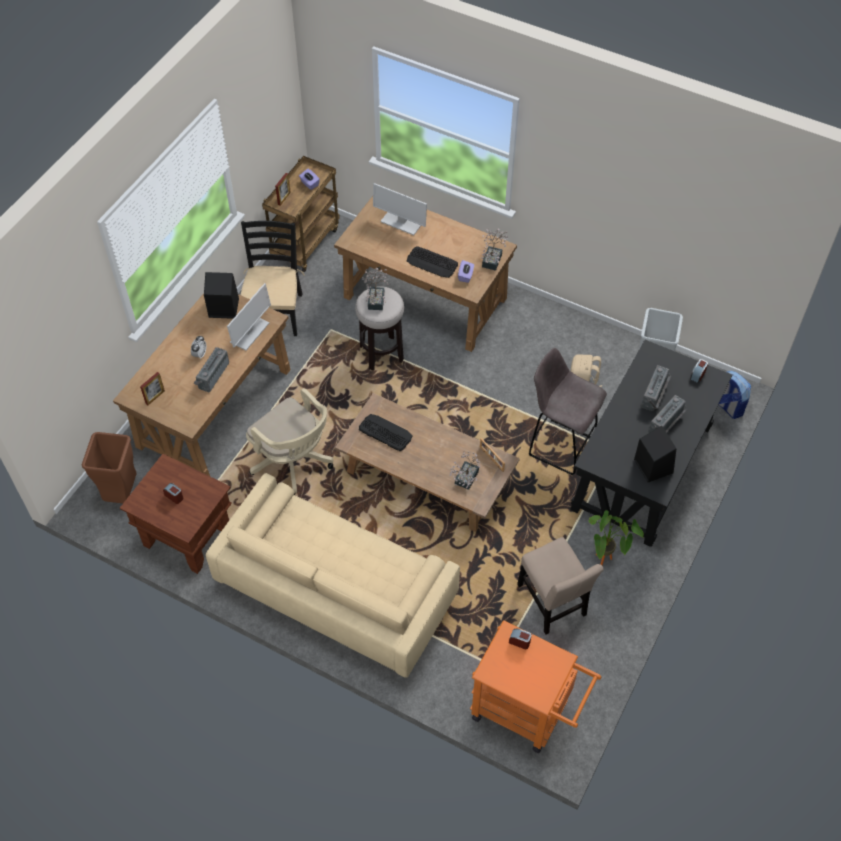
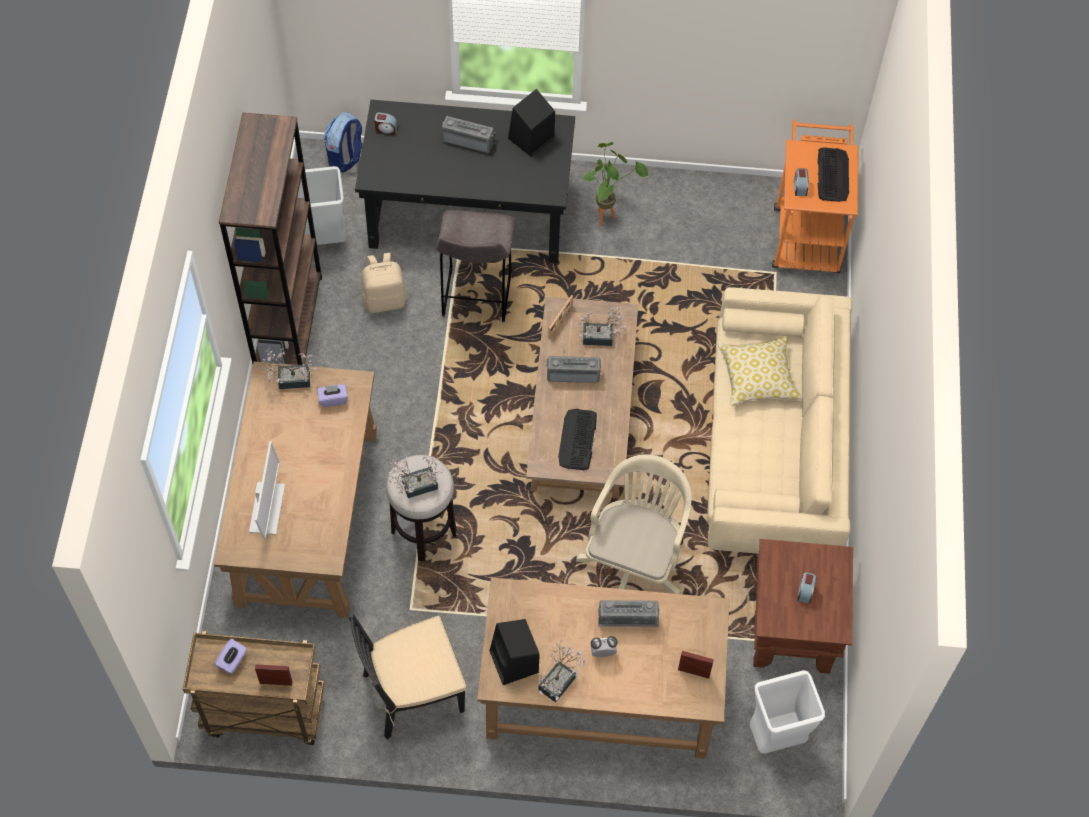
camera: 115 degrees left, 5 degrees up
brown trash can [81,432,136,503] -> white trash can [750,670,825,754]
monitor [227,283,271,351] -> none
keyboard [407,246,458,278] -> keyboard moved to [817,147,849,202]
beige chair [517,537,603,635] -> none
radio [641,365,671,411] -> radio moved to [546,356,602,383]
none -> brown bookcase [219,112,322,365]
none -> potted plant [538,640,586,702]
none -> pillow [718,336,802,406]

